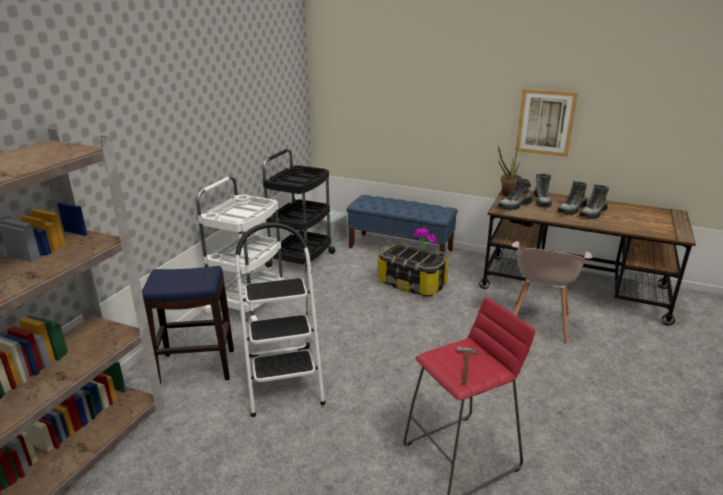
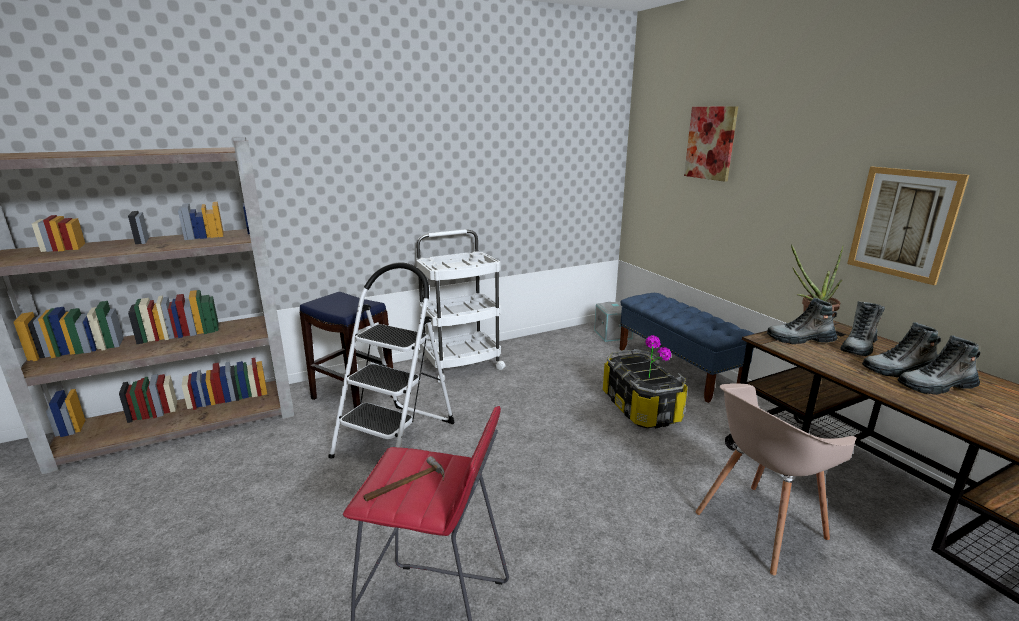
camera: 40 degrees right, 5 degrees down
black cart [262,149,335,273] -> none
none -> picture [684,106,738,182]

